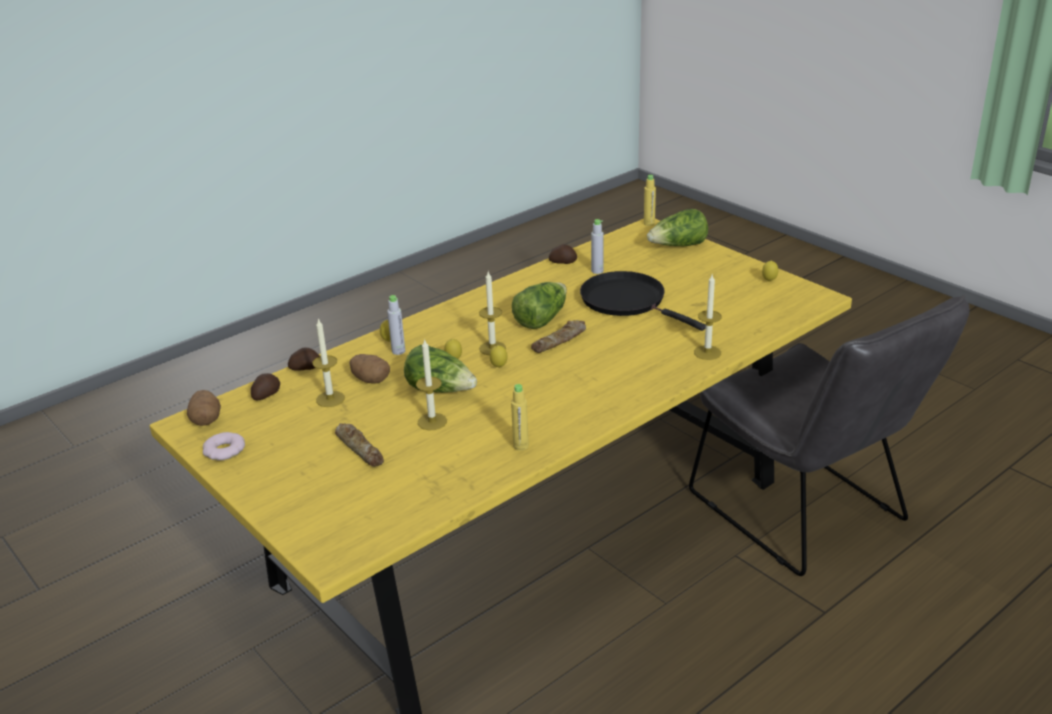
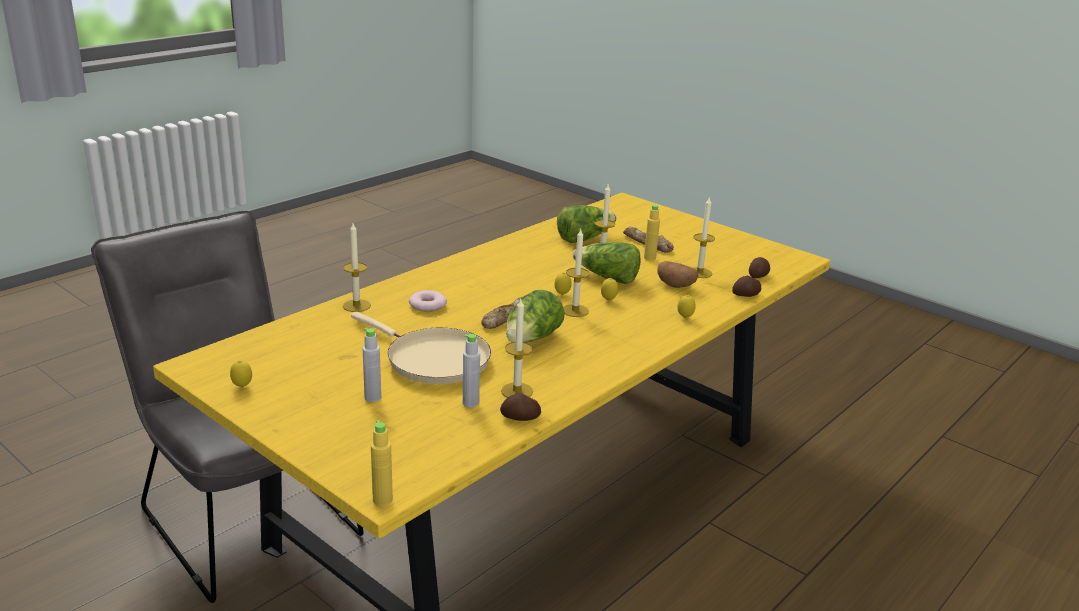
camera: 170 degrees right, 5 degrees down
potato [187,390,221,426] -> none
donut [203,432,245,461] -> donut moved to [409,290,447,312]
grey bottle [387,295,405,355] -> grey bottle moved to [362,328,381,402]
yellow bottle [511,384,529,451] -> yellow bottle moved to [644,204,660,261]
black frying pan [580,271,706,331] -> beige frying pan [351,312,491,384]
lettuce [647,209,708,246] -> lettuce moved to [557,205,617,243]
none -> candle [501,298,533,398]

